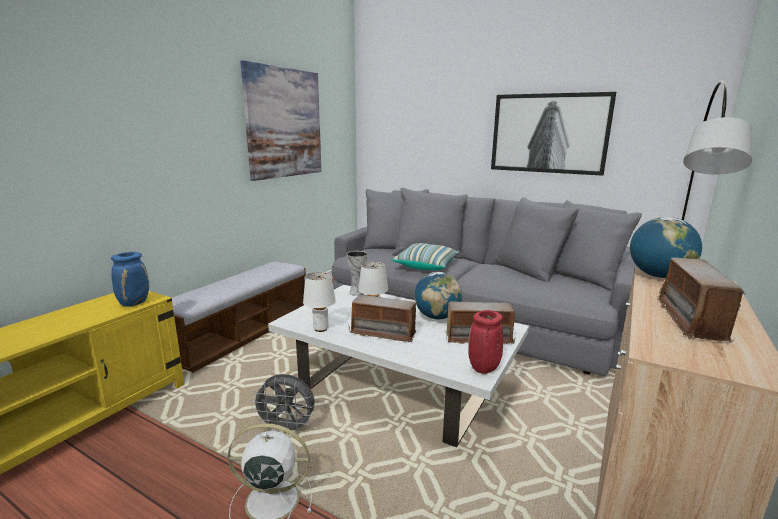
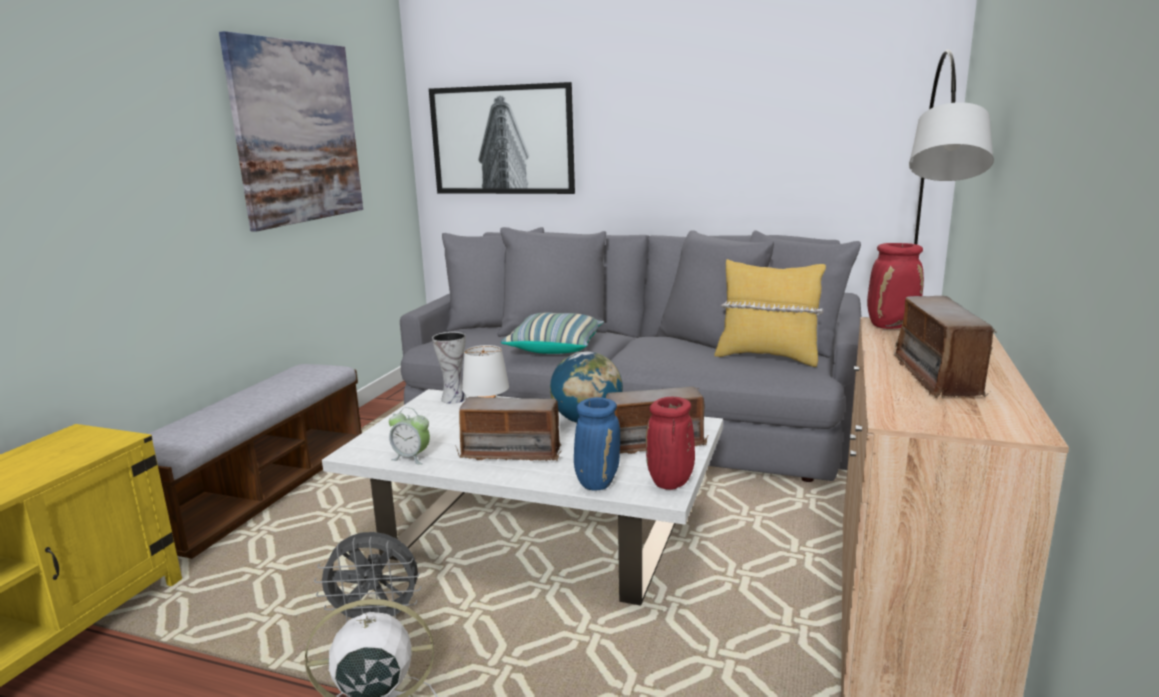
camera: 10 degrees left, 0 degrees up
blue vase [111,252,149,307] -> blue vase moved to [574,397,620,490]
white table lamp [303,272,336,332] -> alarm clock [389,407,430,465]
picture [491,92,616,176] -> picture moved to [429,82,575,194]
globe [630,217,702,278] -> red vase [867,243,924,329]
none -> yellow pillow [714,259,826,367]

